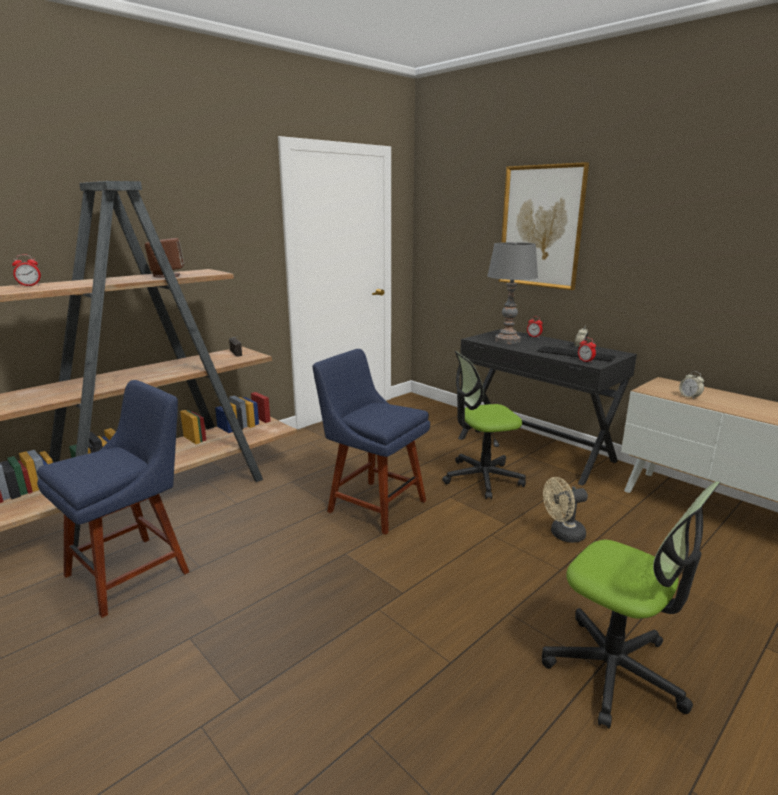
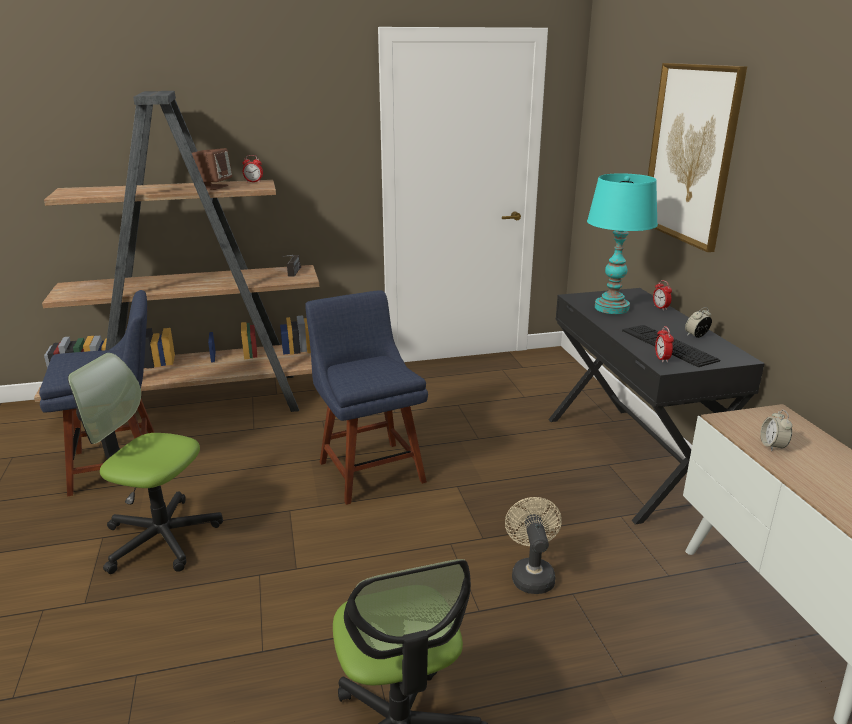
camera: 30 degrees right, 5 degrees up
alarm clock [12,255,41,287] -> alarm clock moved to [243,155,263,183]
office chair [442,351,526,499] -> office chair moved to [68,353,223,574]
grey table lamp [487,242,538,344] -> turquoise table lamp [587,173,658,314]
beige fan [543,477,588,543] -> beige fan turned 75 degrees clockwise [505,497,562,594]

